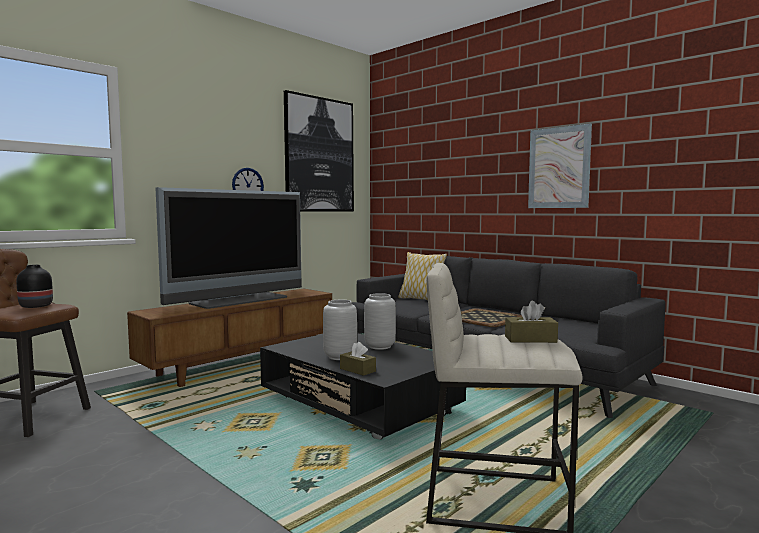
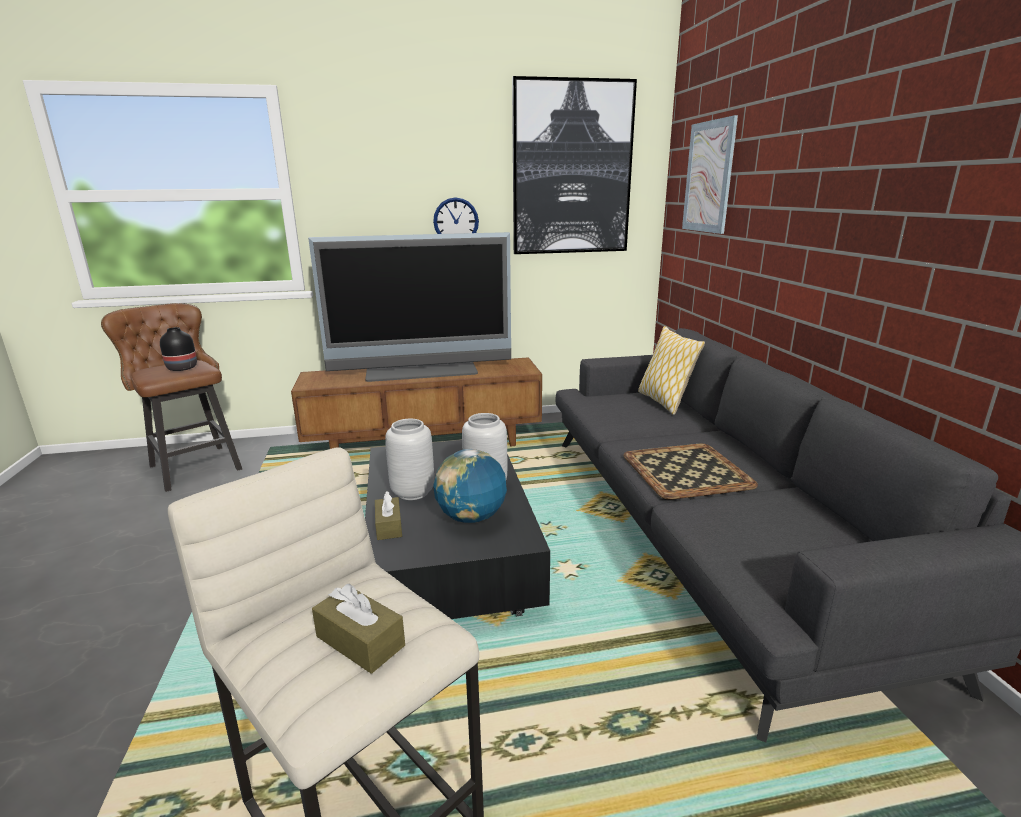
camera: 35 degrees right, 15 degrees up
picture [528,123,592,208] -> picture moved to [682,115,738,234]
none -> globe [433,449,507,523]

